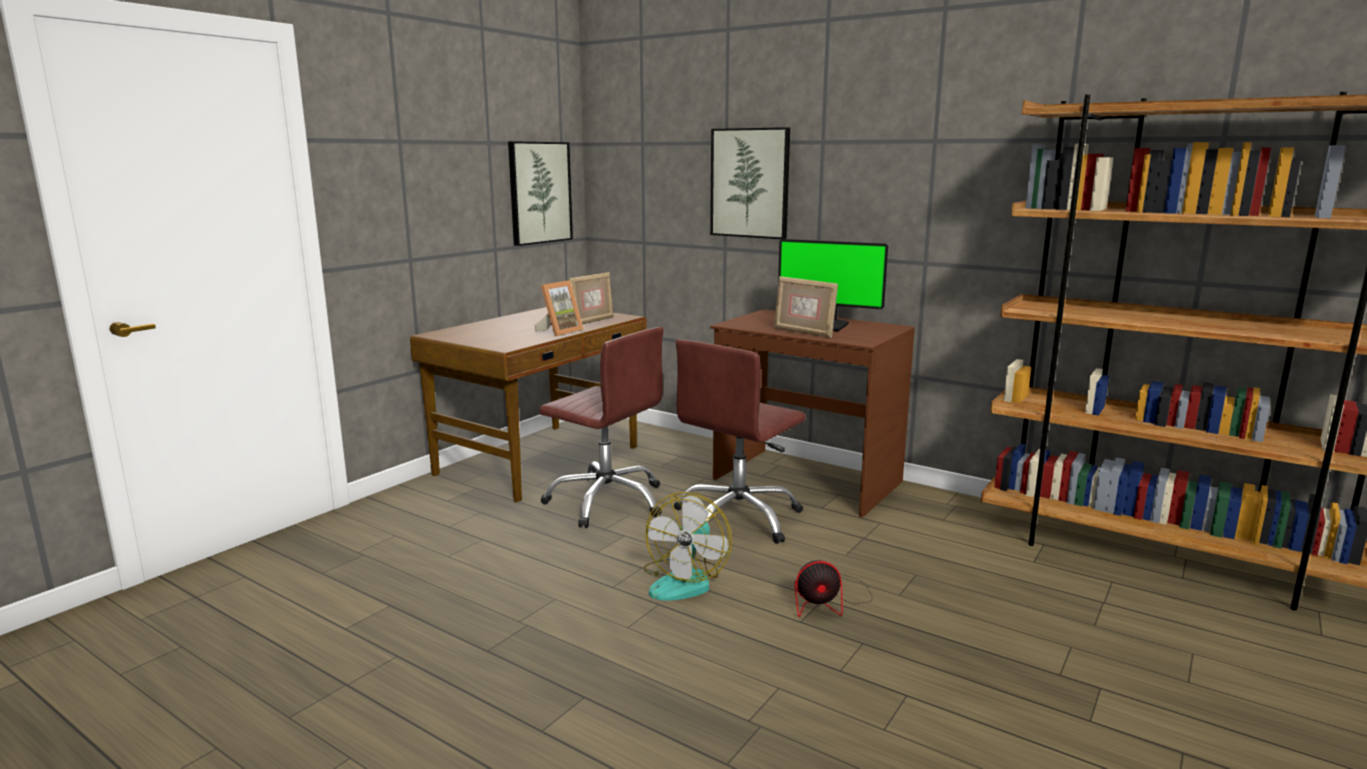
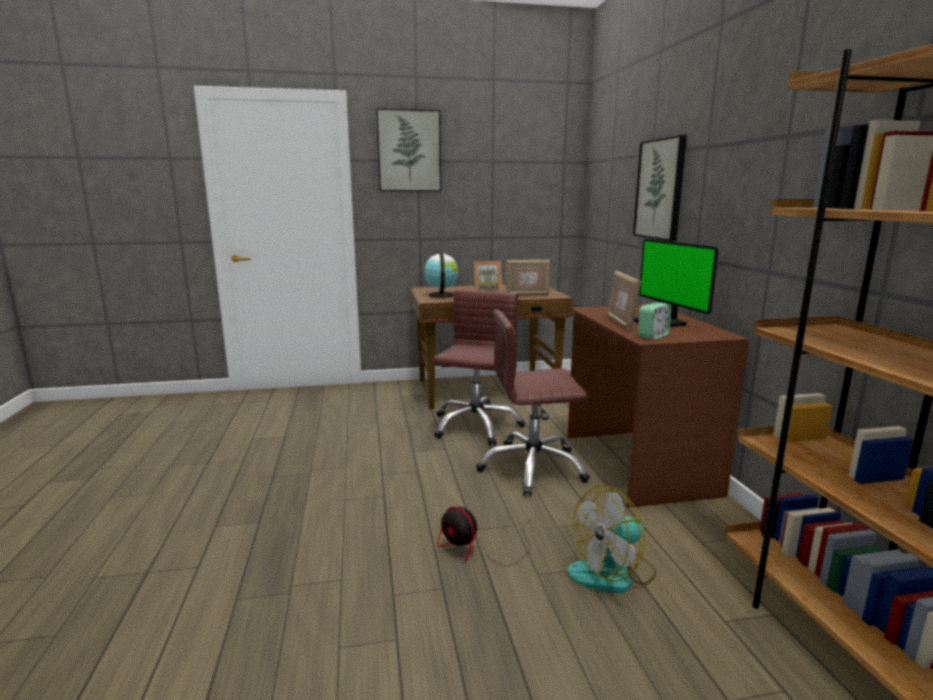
camera: 45 degrees right, 0 degrees up
picture [508,141,573,246] -> picture moved to [376,108,441,191]
brown office chair [539,327,664,528] -> brown office chair turned 150 degrees counterclockwise [433,290,525,446]
fan [644,492,732,601] -> fan moved to [567,485,657,594]
none -> globe [424,252,458,298]
none -> alarm clock [638,303,672,340]

